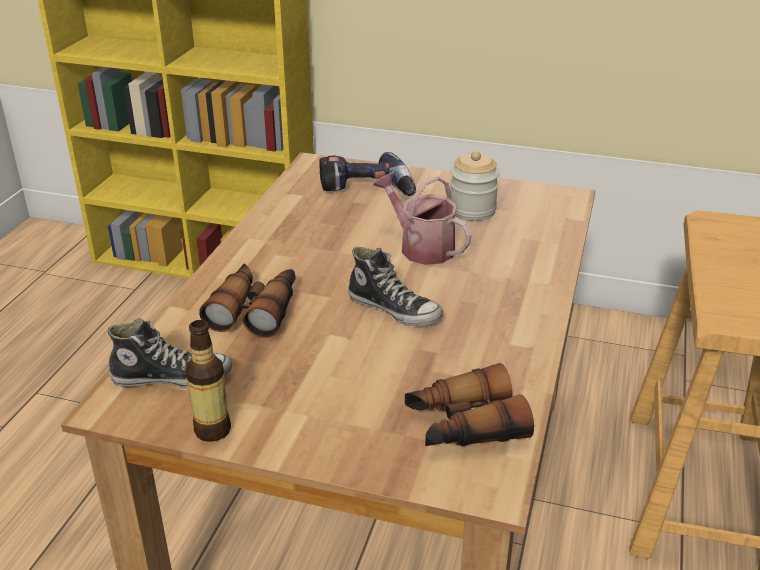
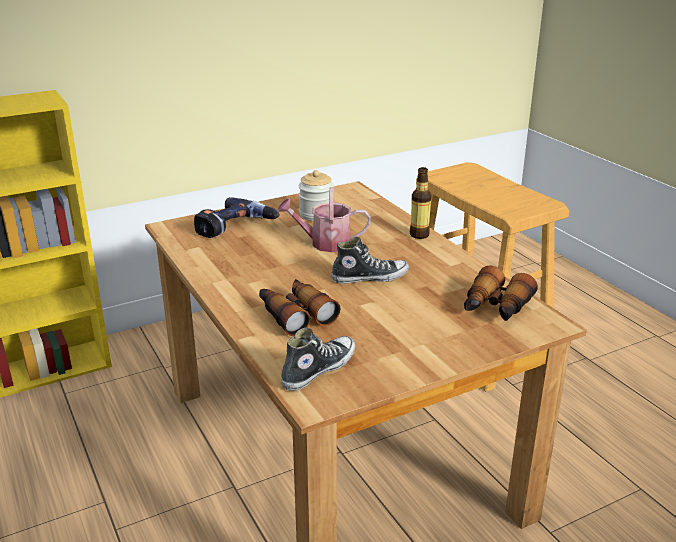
camera: 45 degrees left, 5 degrees down
bottle [185,320,231,442] -> bottle moved to [410,167,432,239]

